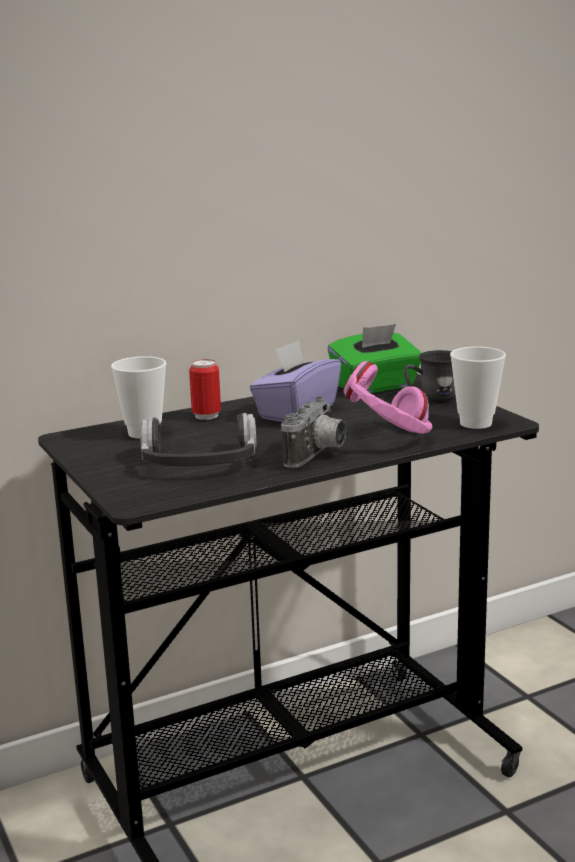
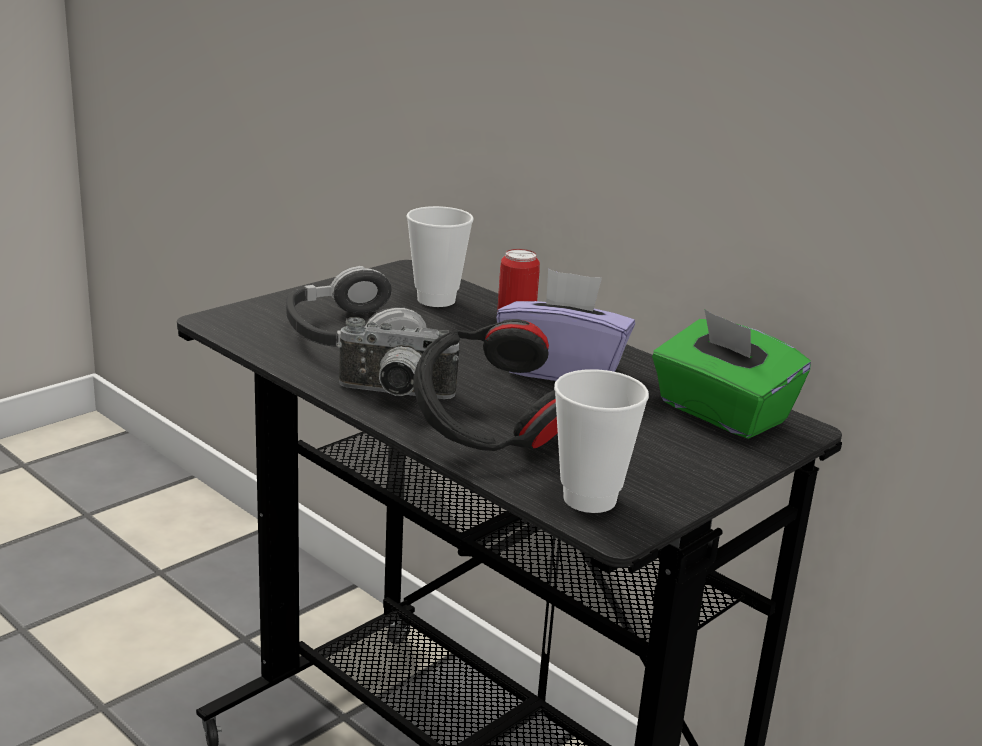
camera: 70 degrees right, 5 degrees up
pink headphones [344,361,432,434] -> black headphones [413,319,558,451]
grey mug [404,350,456,403] -> none

